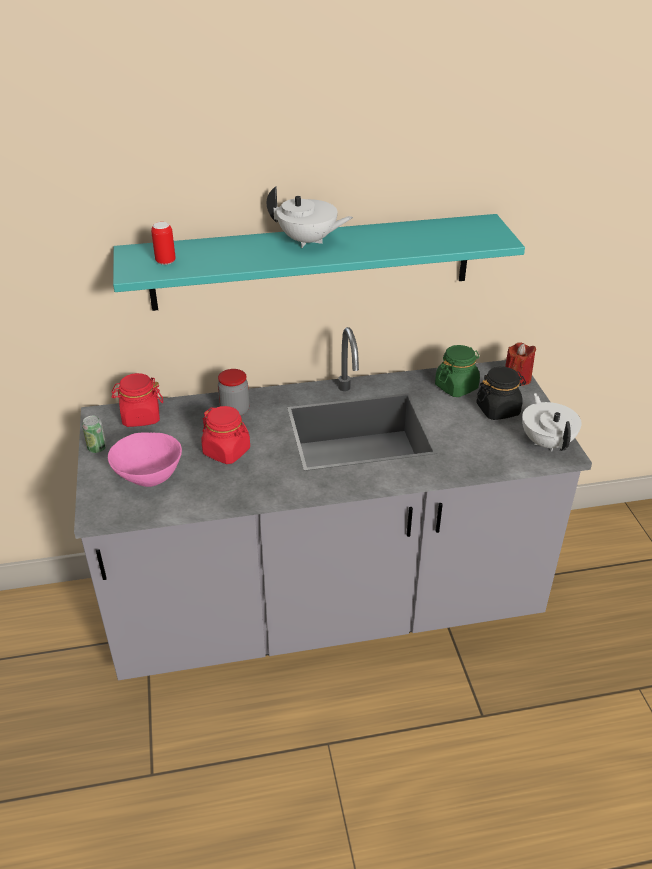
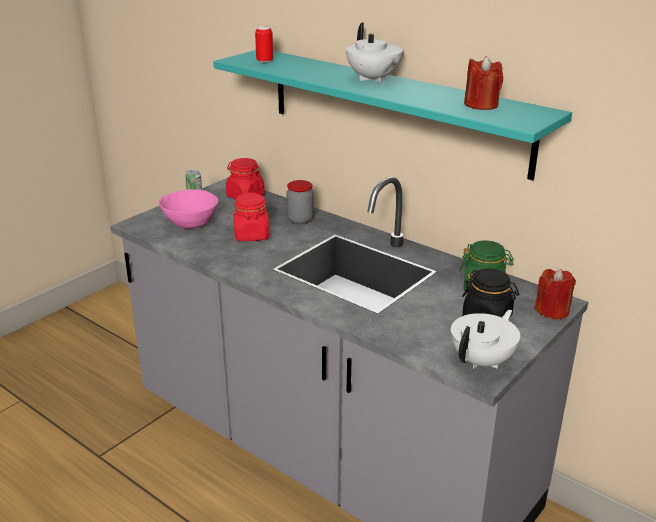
camera: 50 degrees right, 10 degrees down
none -> red candle [464,56,503,110]

